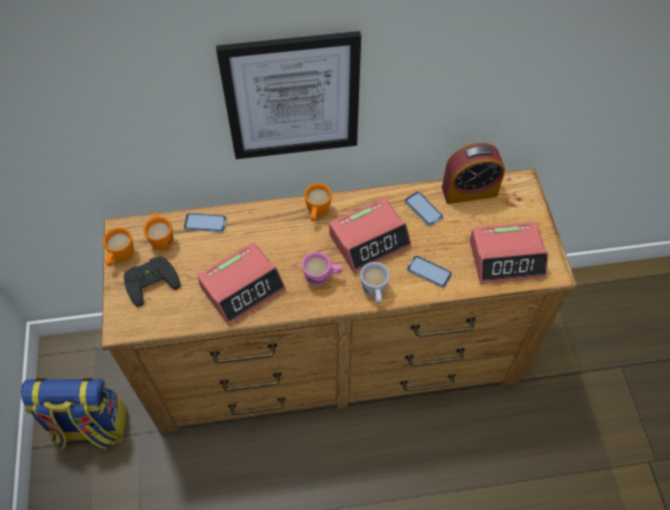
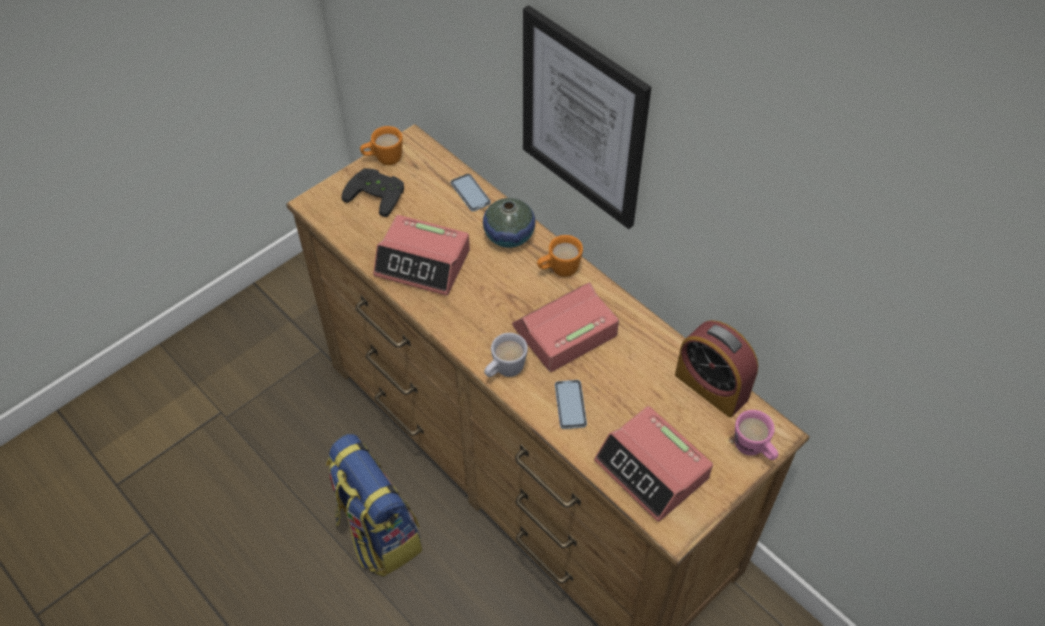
camera: 55 degrees right, 5 degrees down
backpack [21,378,126,449] -> backpack moved to [326,434,422,577]
orange mug [143,213,173,250] -> none
pink mug [302,252,342,286] -> pink mug moved to [734,410,778,460]
alarm clock [329,198,412,273] -> alarm clock turned 120 degrees clockwise [512,282,619,372]
phone [405,191,443,226] -> none
none -> vase [483,198,536,248]

